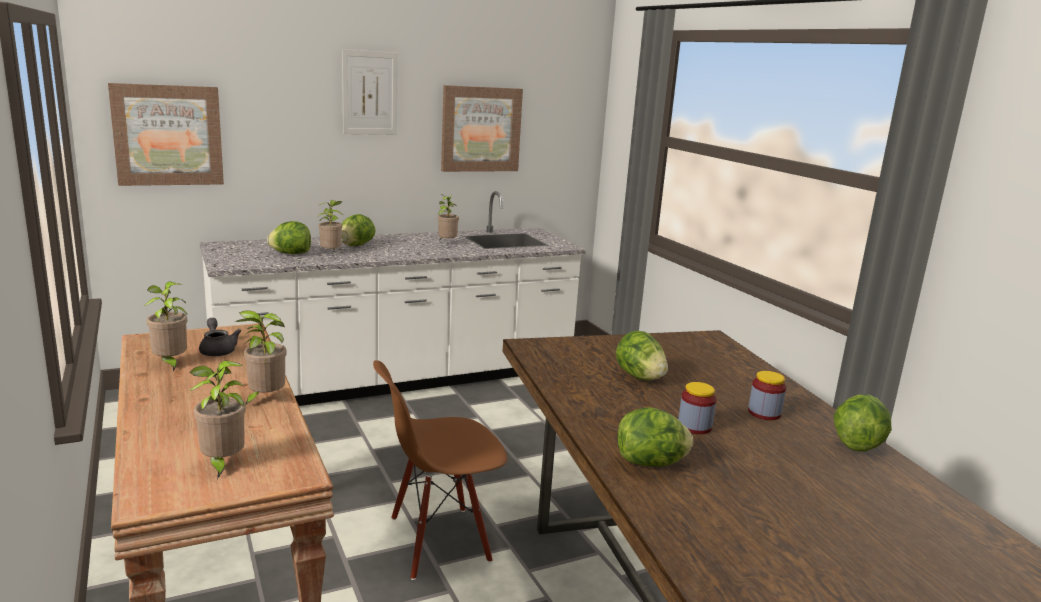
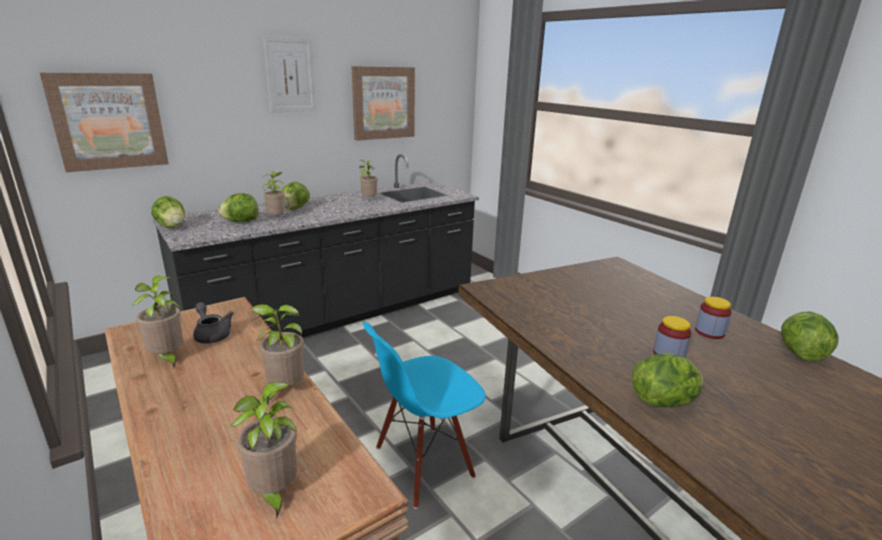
camera: 10 degrees left, 5 degrees up
white counter [200,191,586,406] -> black counter [153,154,479,338]
brown chair [373,360,508,580] -> blue chair [363,322,486,509]
lettuce [616,331,668,380] -> lettuce moved to [151,196,185,228]

